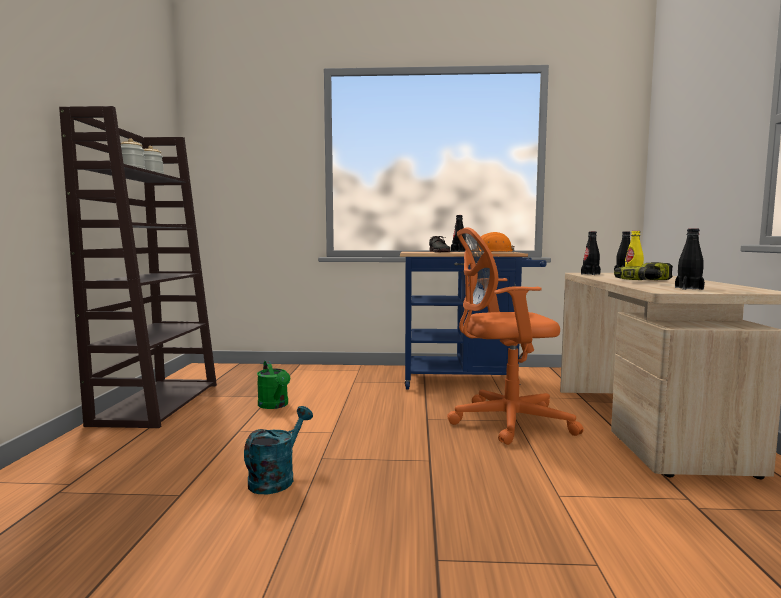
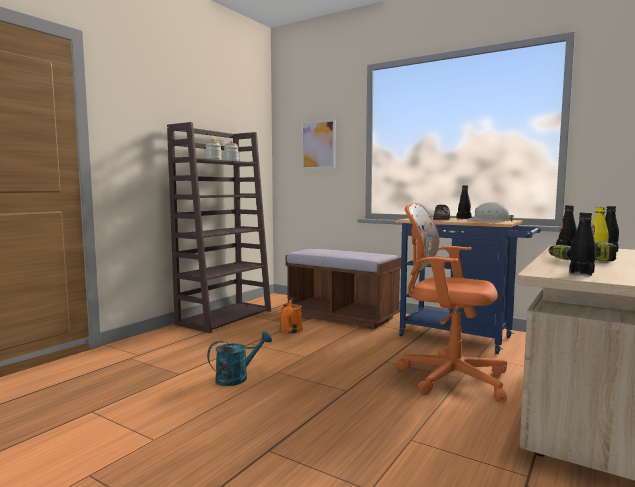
camera: 30 degrees right, 0 degrees up
green watering can [257,360,290,409] -> orange watering can [280,297,302,334]
orange hard hat [478,232,514,252] -> white hard hat [468,202,514,222]
none -> brown bench [285,249,401,329]
none -> picture [301,119,335,170]

